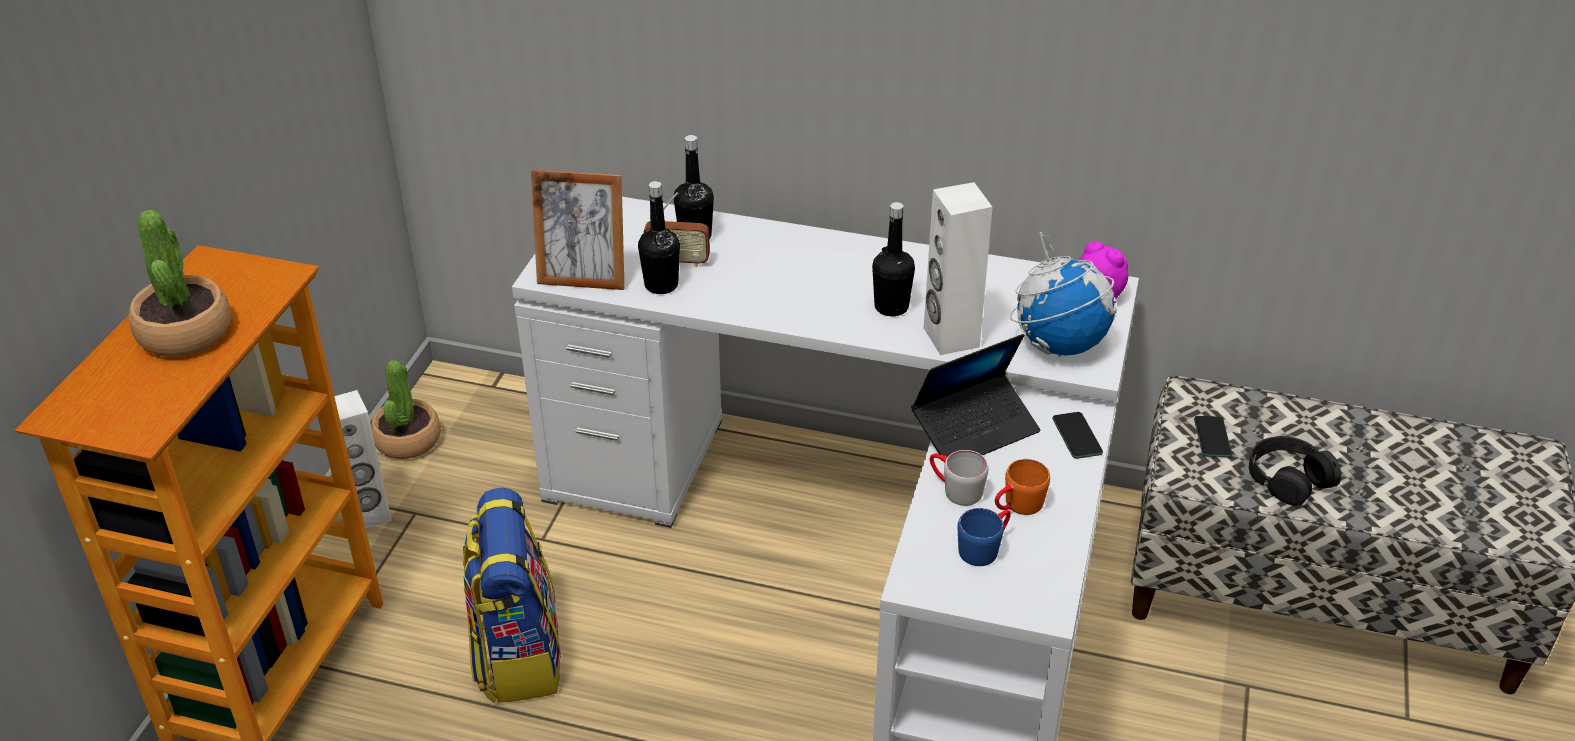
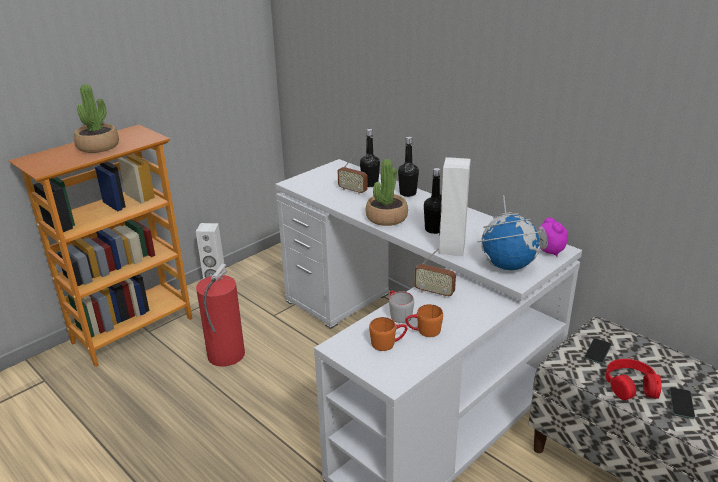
camera: 30 degrees right, 10 degrees down
potted plant [371,360,441,459] -> potted plant moved to [366,159,408,226]
backpack [463,488,561,703] -> fire extinguisher [196,264,245,367]
picture frame [531,169,625,290] -> none
black bottle [638,181,680,294] -> black bottle moved to [398,137,419,197]
laptop [911,334,1040,457] -> radio [414,248,456,298]
blue mug [958,508,1011,566] -> orange mug [369,317,407,351]
phone [1052,412,1103,459] -> phone moved to [669,387,695,419]
black headphones [1249,436,1341,506] -> red headphones [605,359,661,400]

